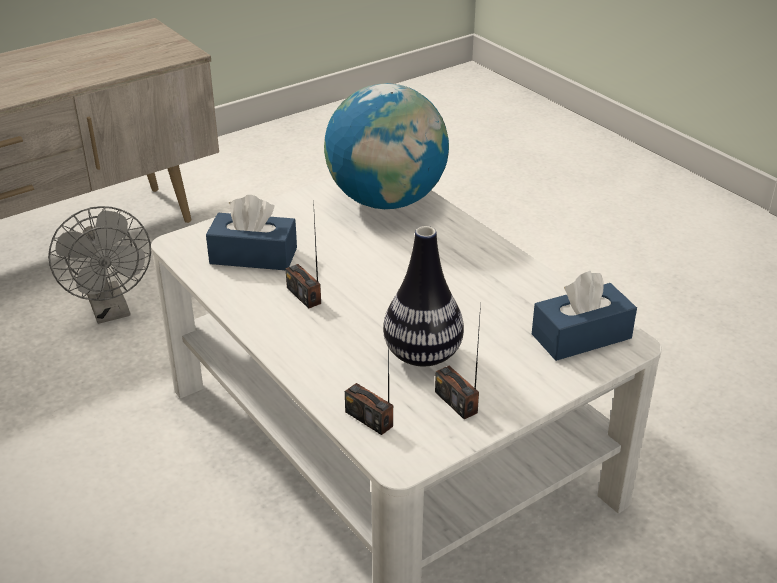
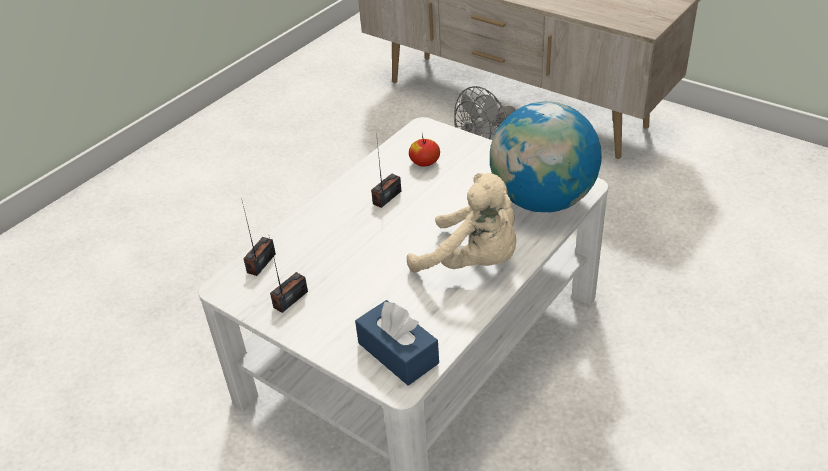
camera: 75 degrees right, 5 degrees up
blue tissue box [206,195,297,270] -> apple [409,133,440,167]
vase [383,226,464,367] -> none
none -> beige plush toy [407,173,516,273]

